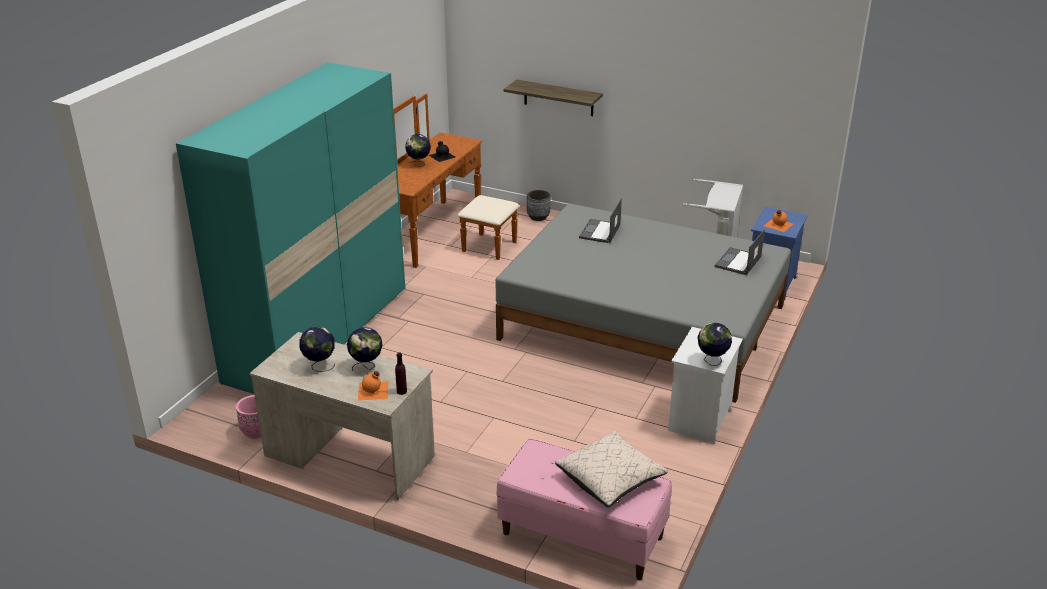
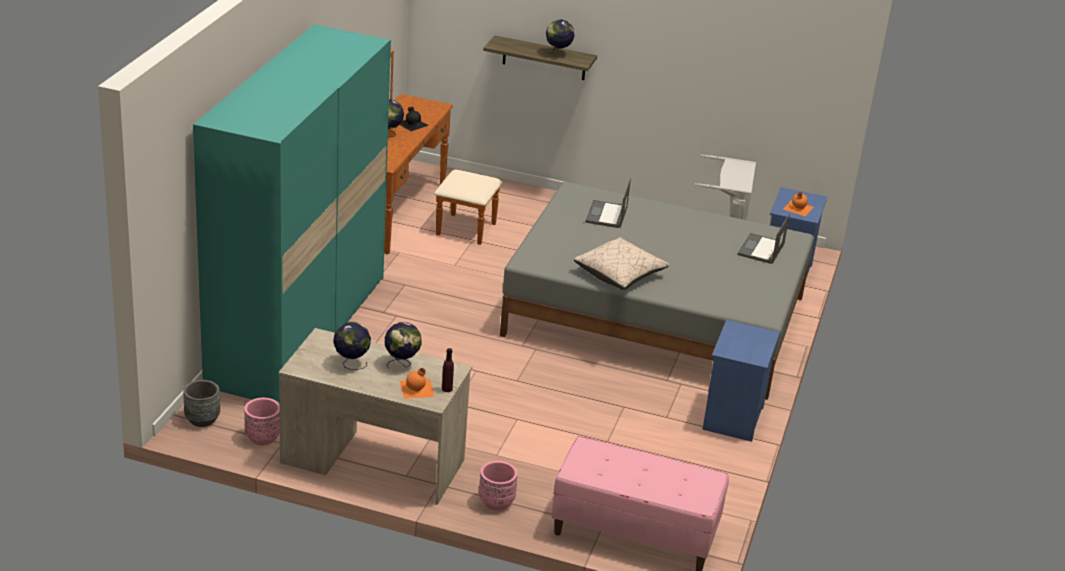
camera: 10 degrees left, 0 degrees up
grey planter [527,190,551,221] -> grey planter moved to [183,380,220,427]
beige pillow [555,431,668,508] -> beige pillow moved to [574,237,670,290]
white nightstand [668,327,743,444] -> blue nightstand [703,320,780,442]
globe [698,323,732,366] -> globe moved to [546,20,574,57]
none -> pink planter [479,461,518,511]

